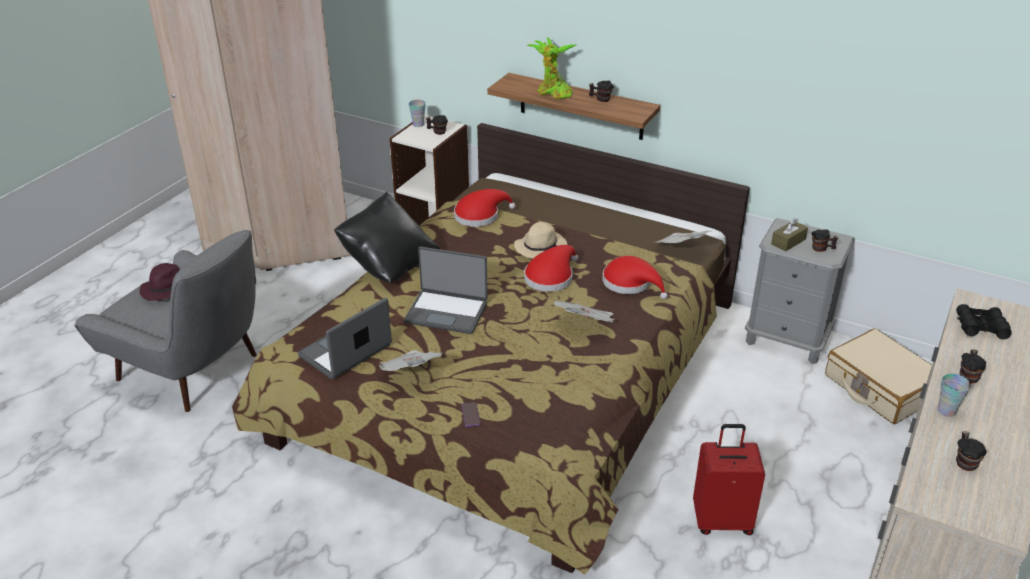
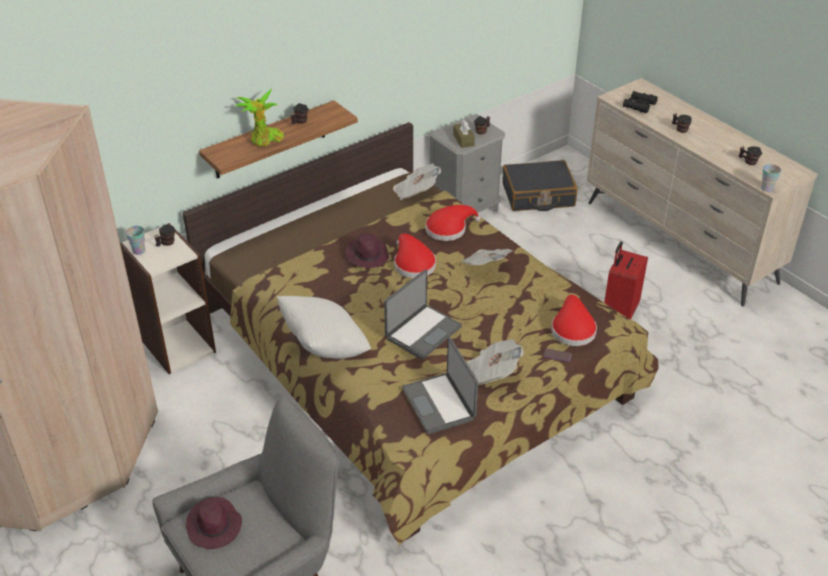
camera: 65 degrees left, 5 degrees up
black pillow [334,192,440,283] -> white pillow [277,296,371,359]
red hat [454,189,516,227] -> red hat moved to [551,294,597,346]
beige hat [514,222,567,259] -> purple hat [345,233,389,268]
beige suitcase [825,328,932,424] -> black suitcase [502,160,578,211]
cup [937,374,971,417] -> cup moved to [761,164,781,192]

